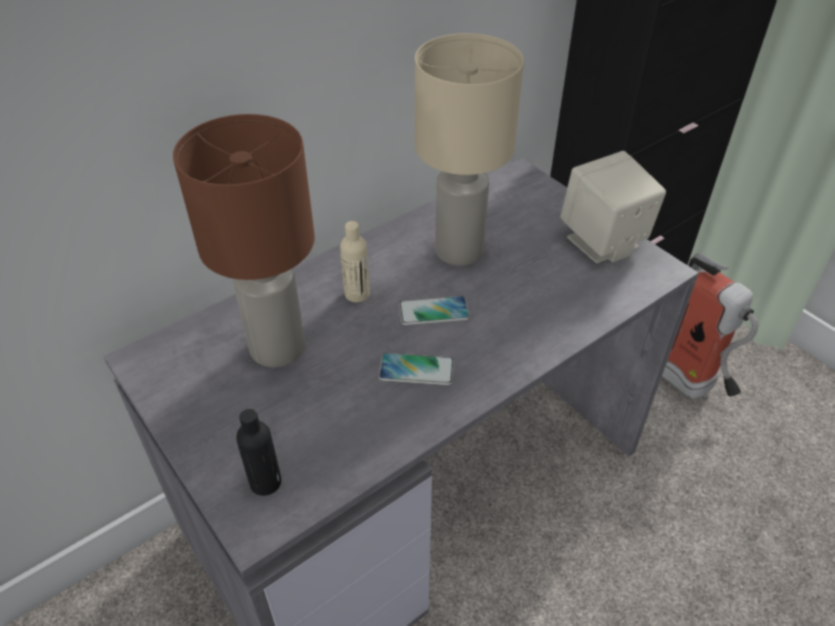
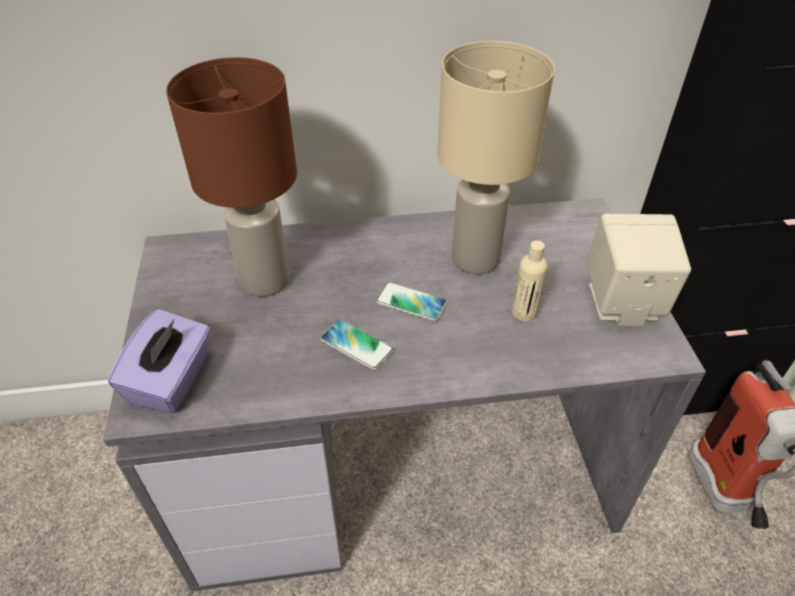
camera: 30 degrees right, 0 degrees up
black bottle [236,409,281,496] -> purple tissue box [108,309,210,413]
beige bottle [340,221,370,302] -> beige bottle moved to [512,241,548,322]

